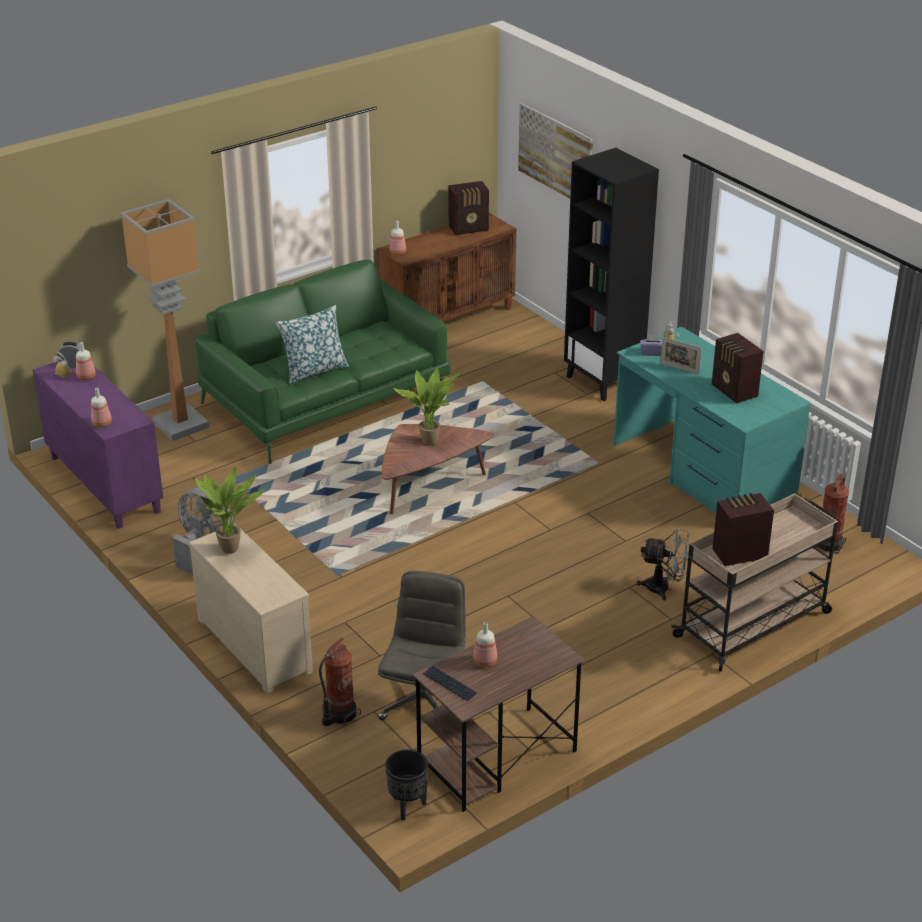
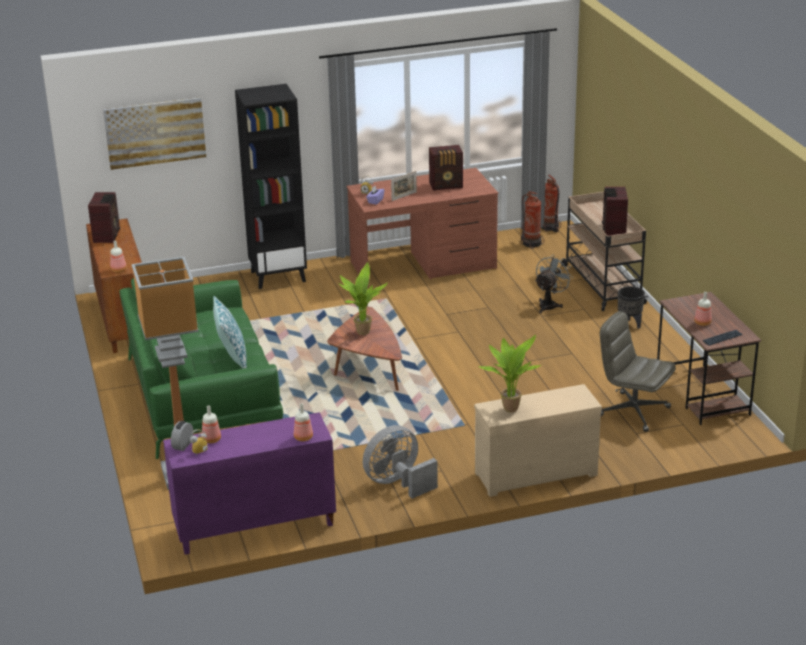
camera: 70 degrees left, 5 degrees down
fire extinguisher [319,638,361,726] -> fire extinguisher moved to [541,174,561,232]
black planter [385,749,428,821] -> black planter moved to [618,286,645,329]
turquoise desk [614,327,811,513] -> brown desk [346,168,498,289]

